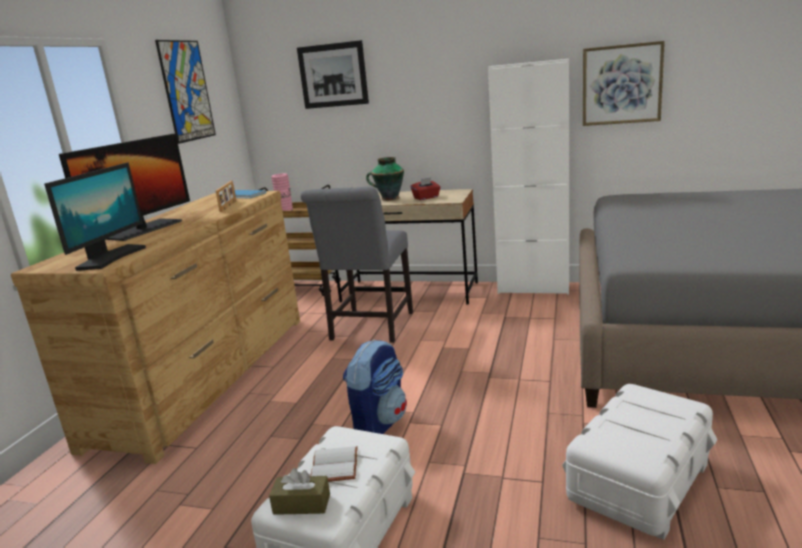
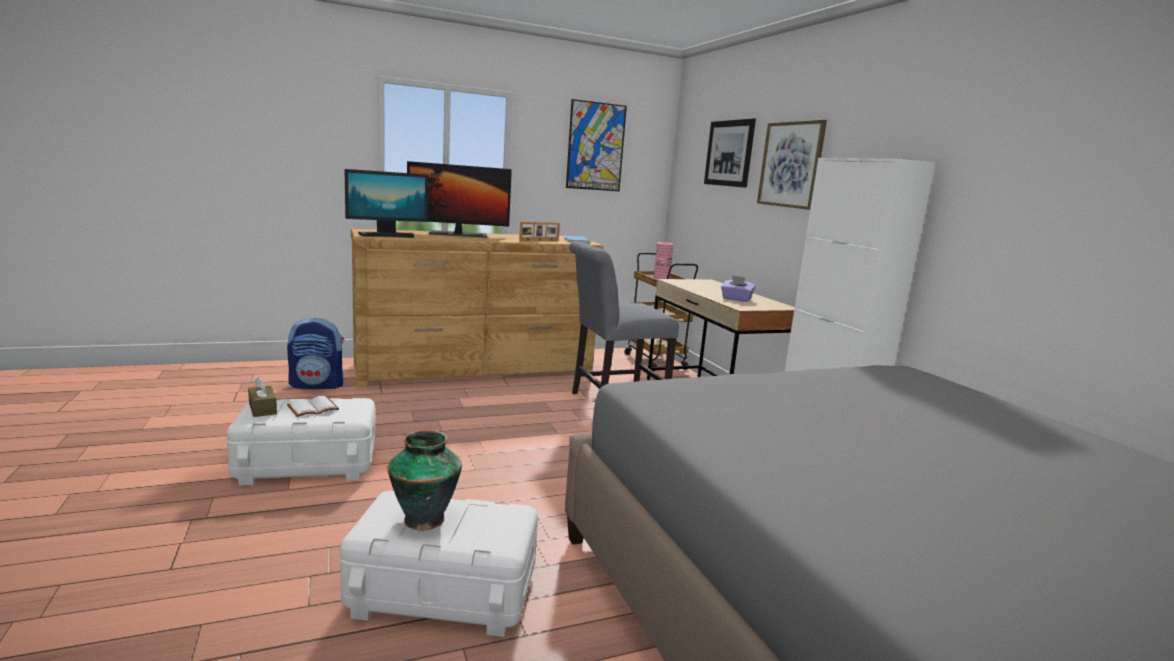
camera: 50 degrees right, 5 degrees down
backpack [343,340,407,434] -> backpack moved to [287,318,344,389]
vase [366,157,404,201] -> vase moved to [387,430,462,530]
red tissue box [411,177,441,200] -> purple tissue box [721,275,756,302]
picture [583,41,665,126] -> picture moved to [757,120,827,210]

